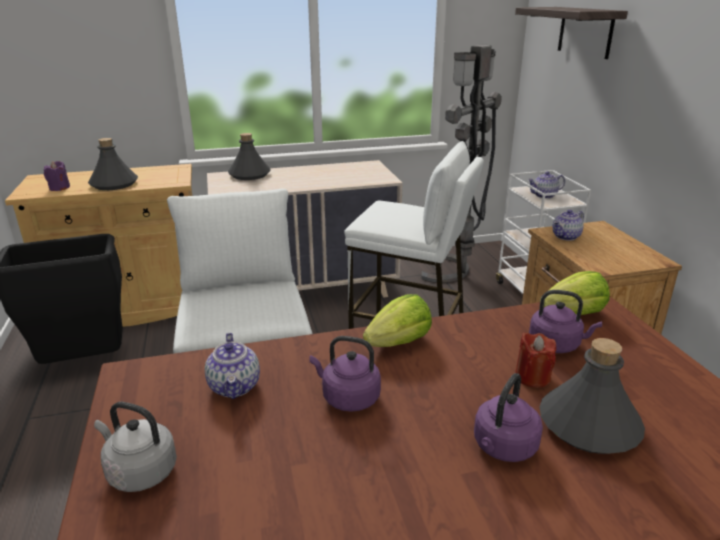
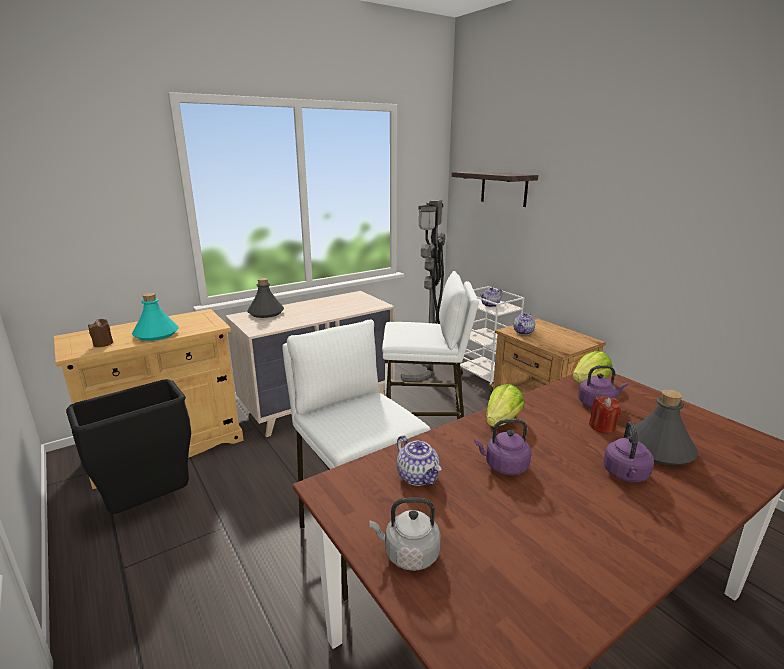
camera: 20 degrees left, 5 degrees down
purple candle [44,161,70,191] -> brown candle [88,319,113,347]
grey bottle [88,138,138,190] -> turquoise bottle [132,293,179,341]

